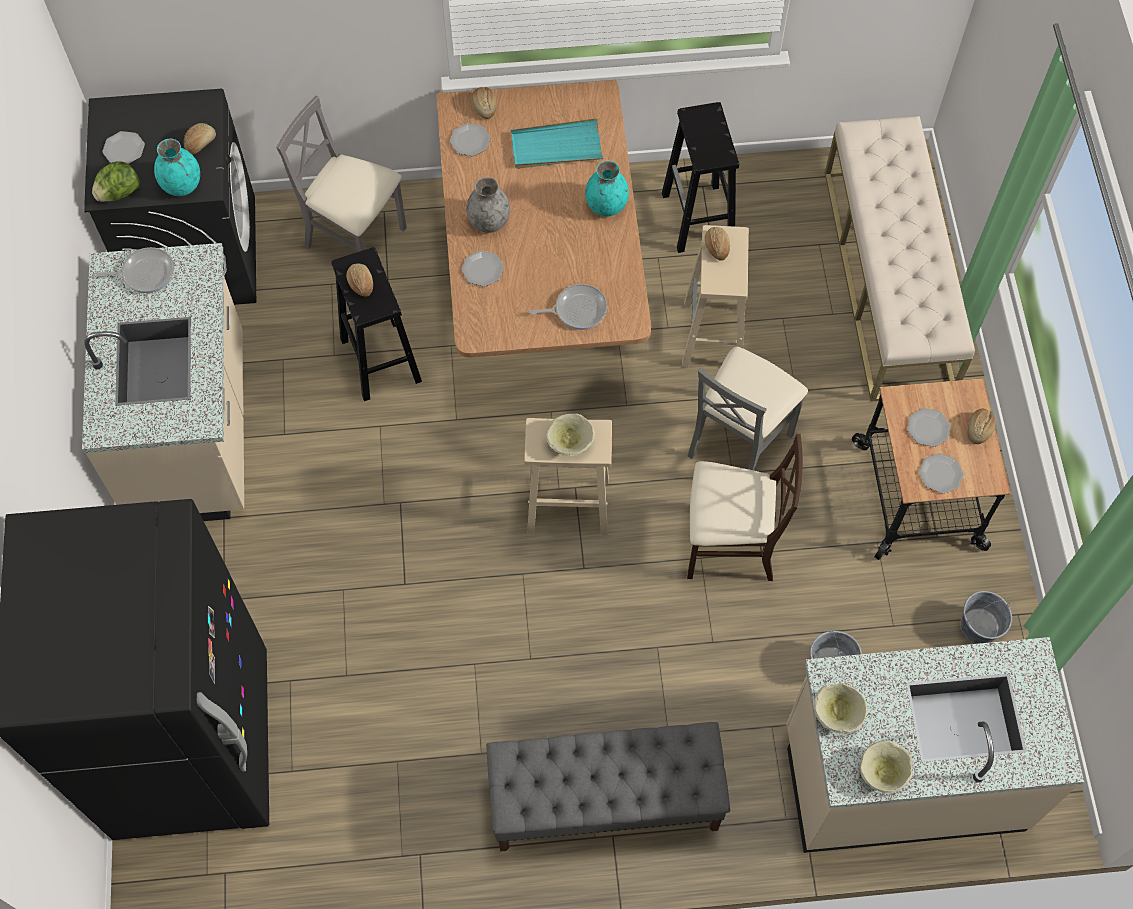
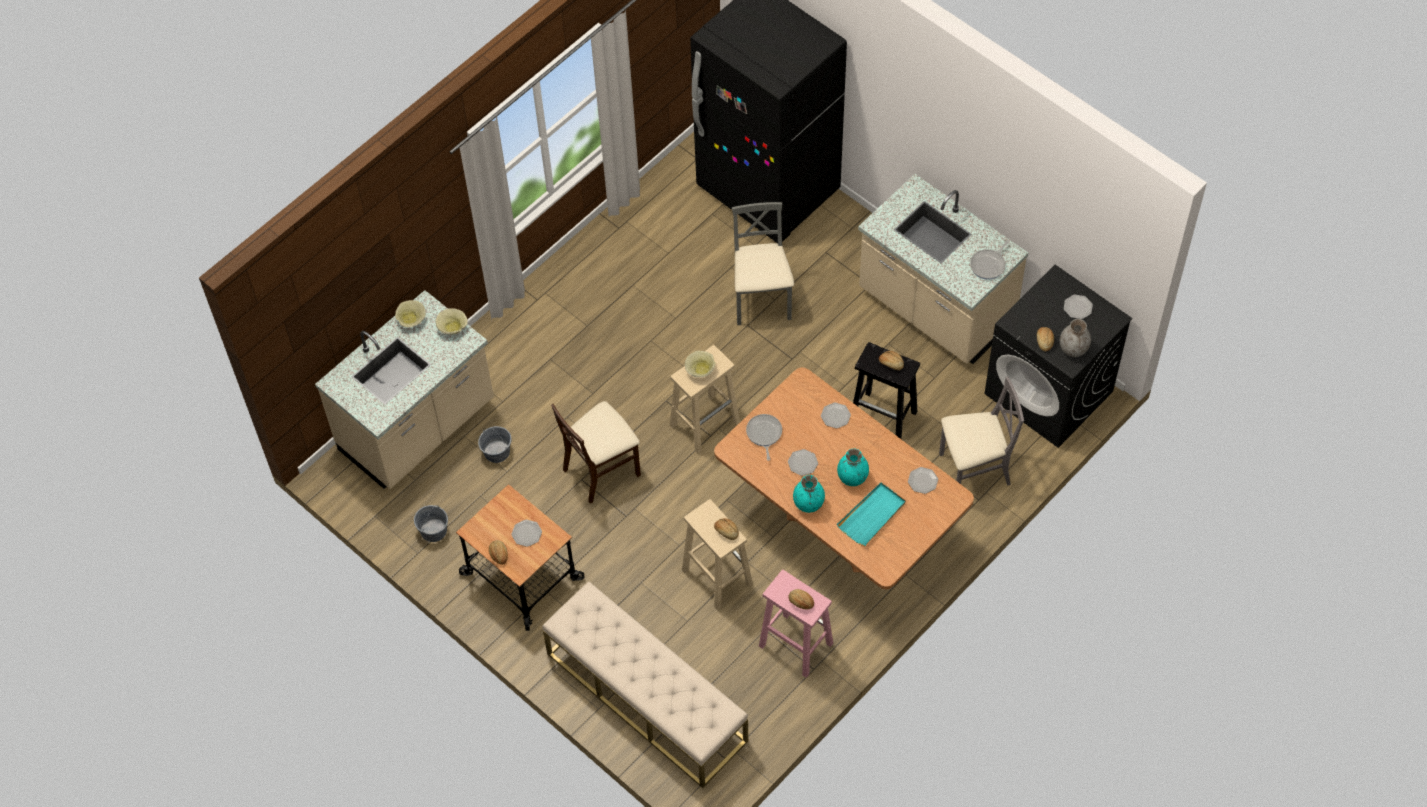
camera: 140 degrees right, 5 degrees down
lettuce [92,161,140,202] -> none
turquoise vase [154,139,200,196] -> turquoise vase moved to [837,449,869,486]
grey vase [466,177,510,233] -> grey vase moved to [1060,319,1091,357]
bread [472,87,497,119] -> bread moved to [788,589,814,609]
grey bench [486,722,730,852] -> none
frying pan [529,284,607,330] -> frying pan turned 135 degrees clockwise [746,414,782,461]
black stool [662,102,739,253] -> pink stool [759,570,833,678]
grey chair [688,347,808,470] -> grey chair moved to [732,202,794,325]
plate [919,453,964,493] -> plate moved to [788,449,818,476]

